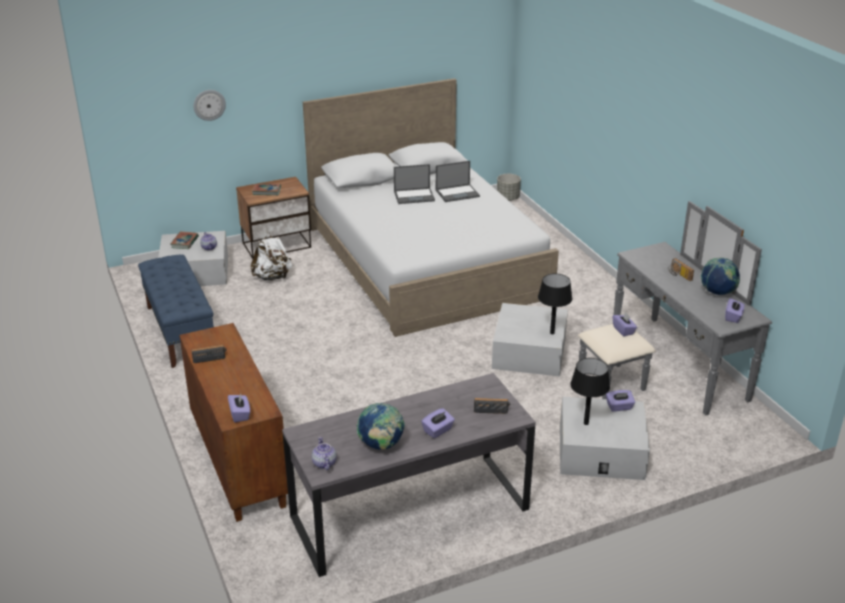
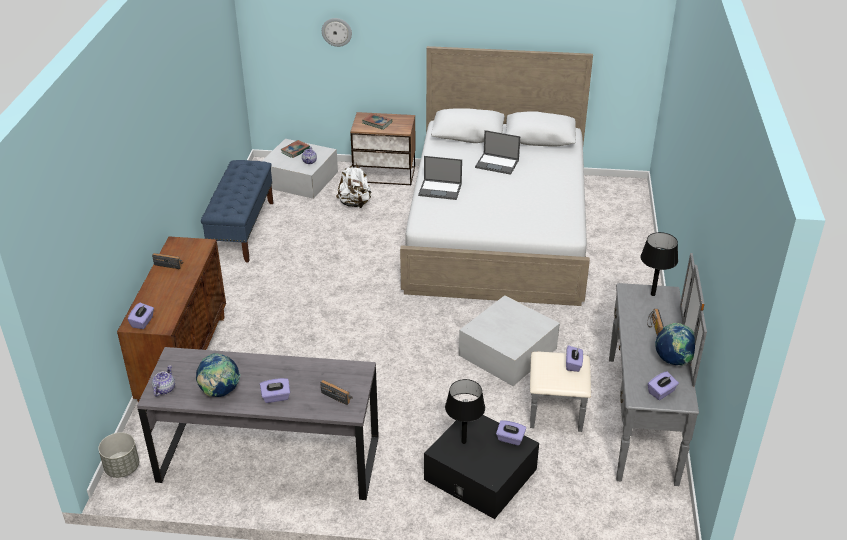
camera: 30 degrees right, 5 degrees up
laptop [436,161,480,202] -> laptop moved to [418,156,462,200]
grey planter [497,174,521,201] -> grey planter moved to [98,432,139,478]
black table lamp [538,274,572,334] -> black table lamp moved to [640,232,678,296]
white storage box [560,397,650,480] -> black storage box [424,415,539,519]

